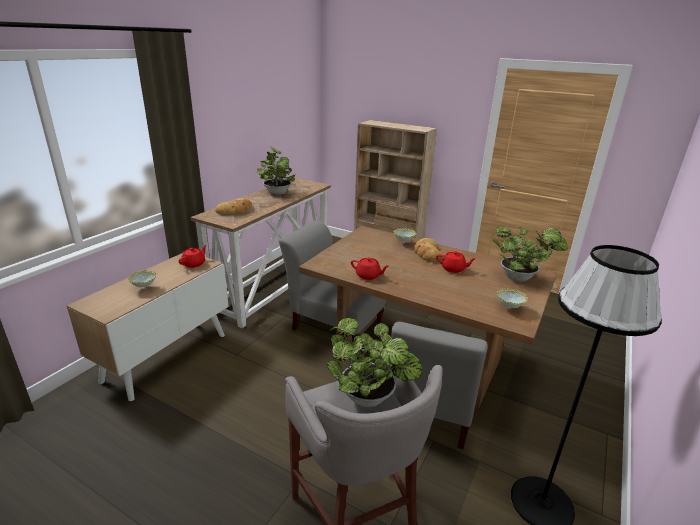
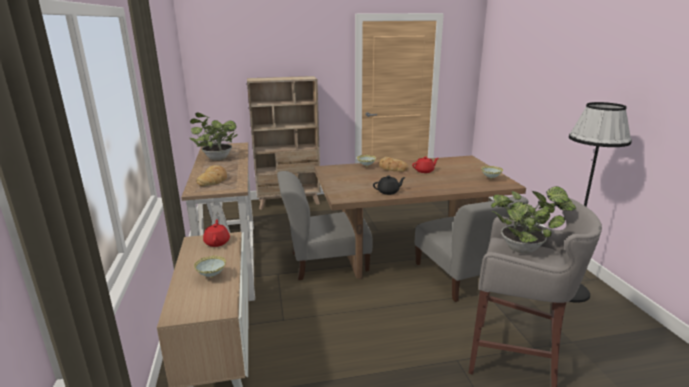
camera: 40 degrees left, 5 degrees down
red teapot [351,257,389,280] -> black teapot [373,176,406,195]
potted plant [492,226,568,282] -> none

